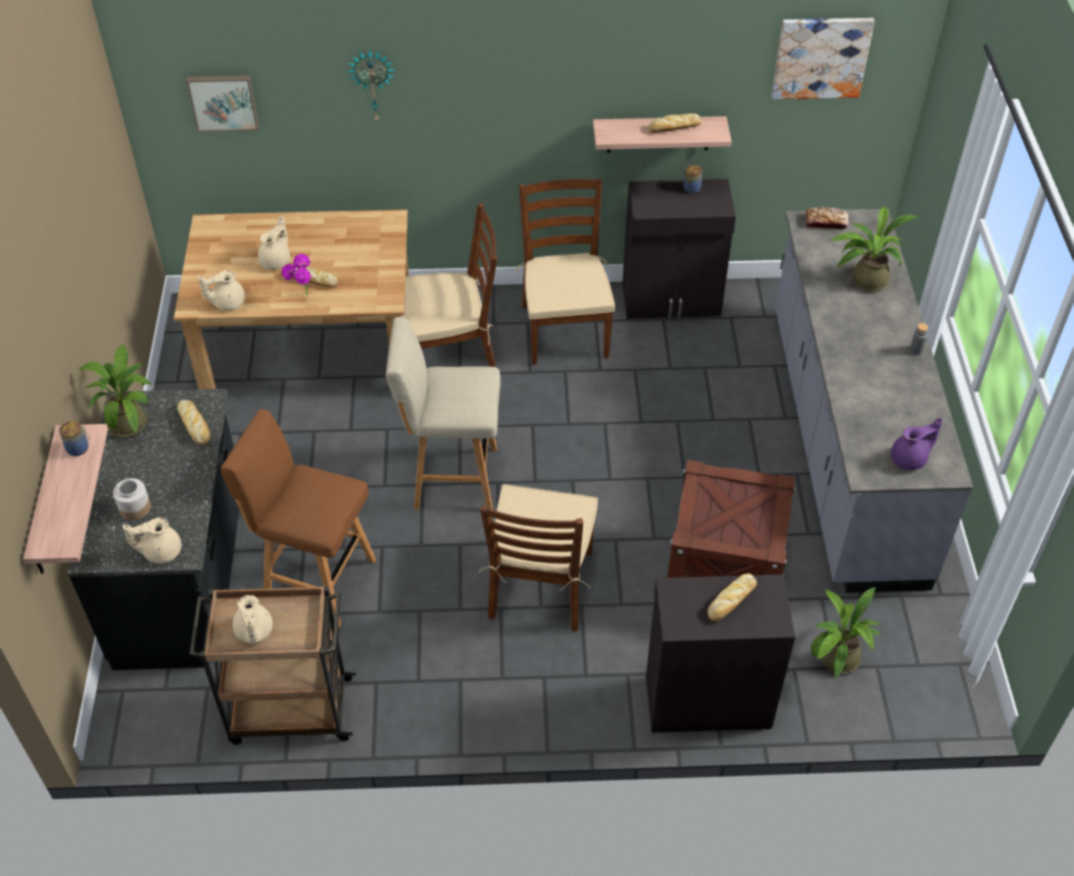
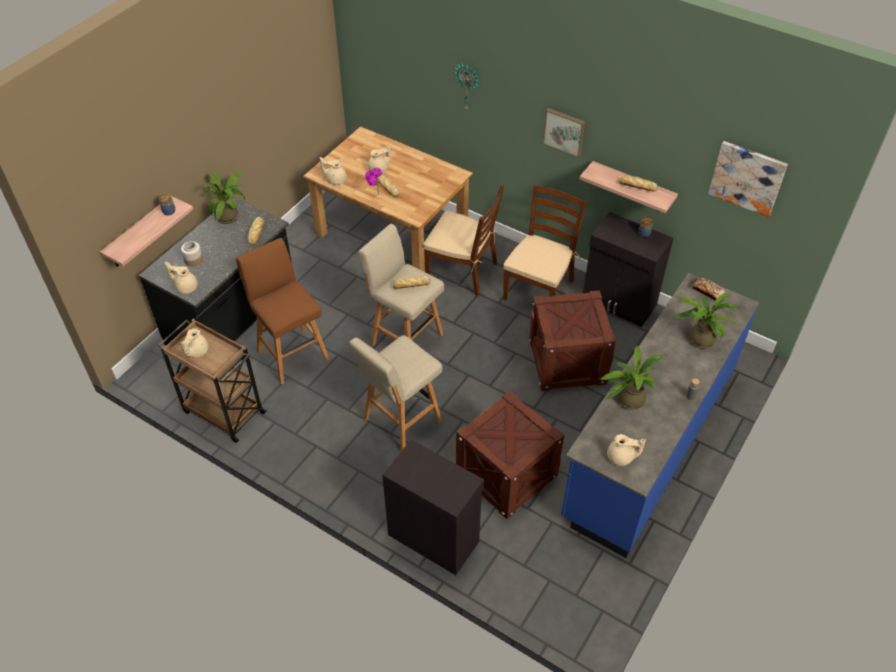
camera: 35 degrees right, 0 degrees up
picture [186,75,259,132] -> picture moved to [543,108,585,158]
brown chair [478,484,598,632] -> beige stool [350,335,442,451]
bread [707,573,757,622] -> bread moved to [393,276,431,289]
grey counter [776,209,973,593] -> blue counter [561,273,759,558]
potted plant [811,587,882,678] -> potted plant moved to [600,345,665,410]
purple teapot [891,418,942,470] -> beige teapot [607,434,646,466]
none -> crate [529,291,616,391]

